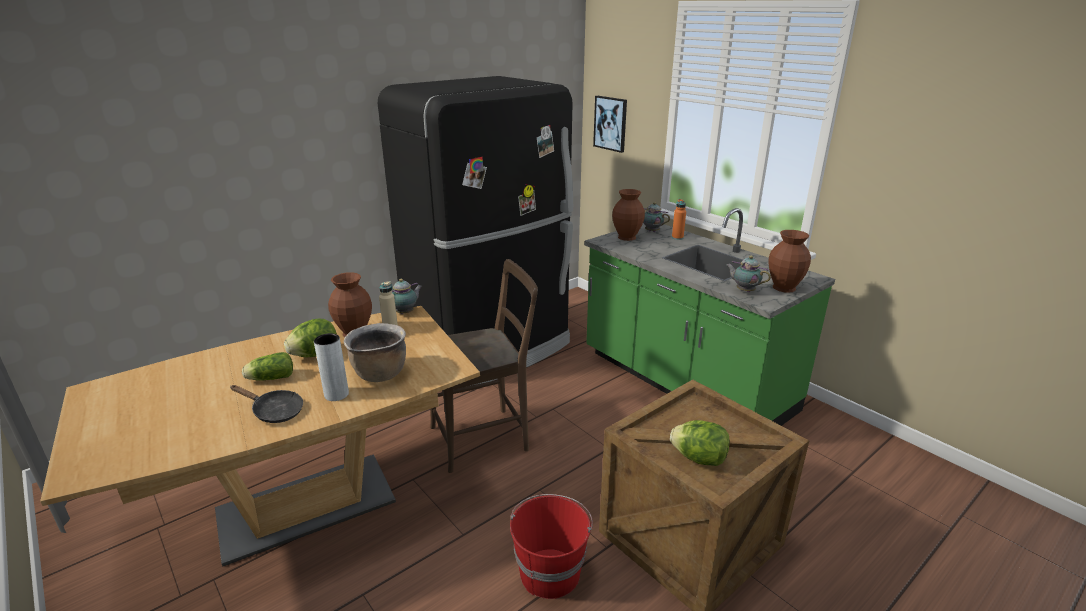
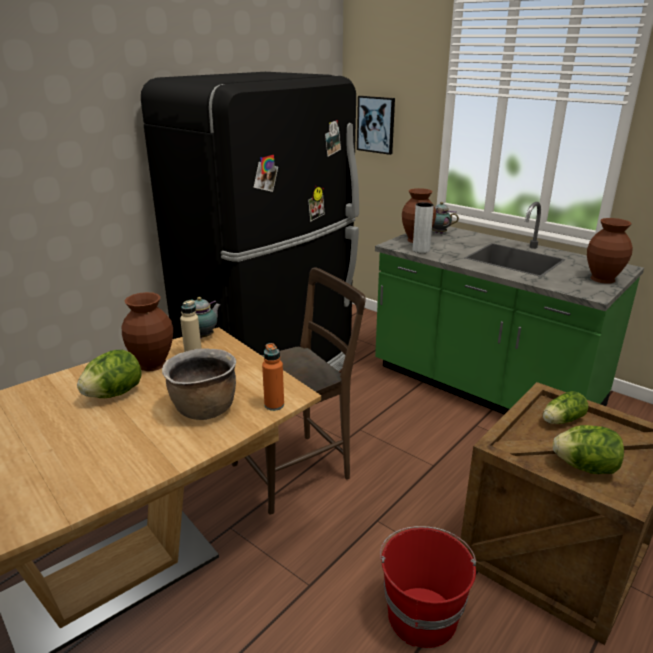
camera: 10 degrees left, 0 degrees up
black frying pan [231,385,303,423] -> none
lettuce [242,352,293,381] -> lettuce moved to [543,391,589,424]
grey vase [314,333,349,401] -> grey vase moved to [413,202,434,253]
orange bottle [672,199,686,240] -> orange bottle moved to [262,343,284,411]
teapot [726,256,771,292] -> none

